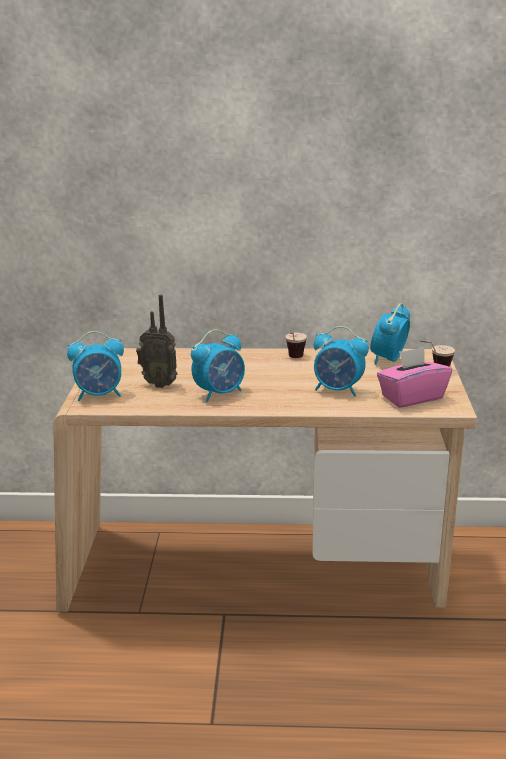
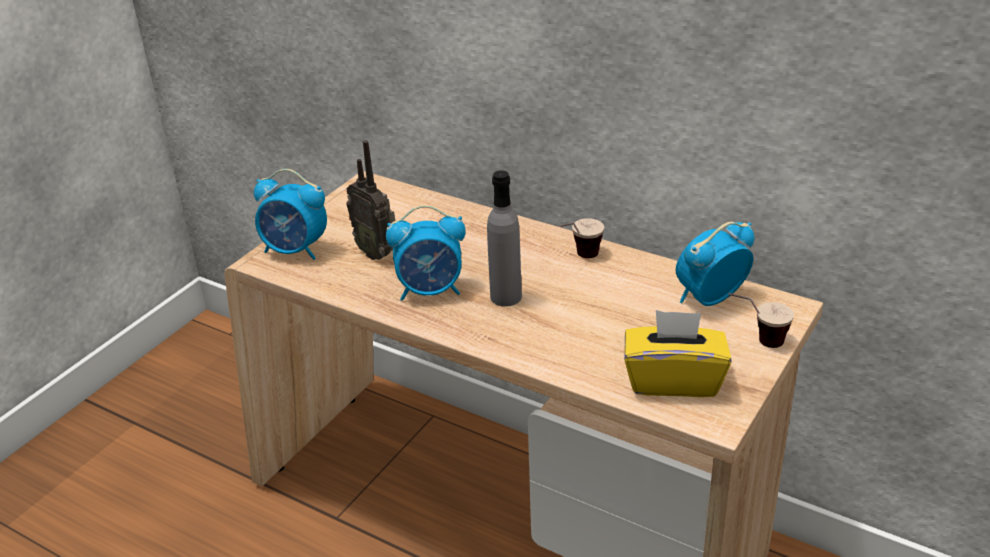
camera: 30 degrees right, 10 degrees up
alarm clock [314,326,369,397] -> none
pink tissue box [377,347,452,408] -> yellow tissue box [624,310,732,397]
none -> grey bottle [487,170,522,307]

